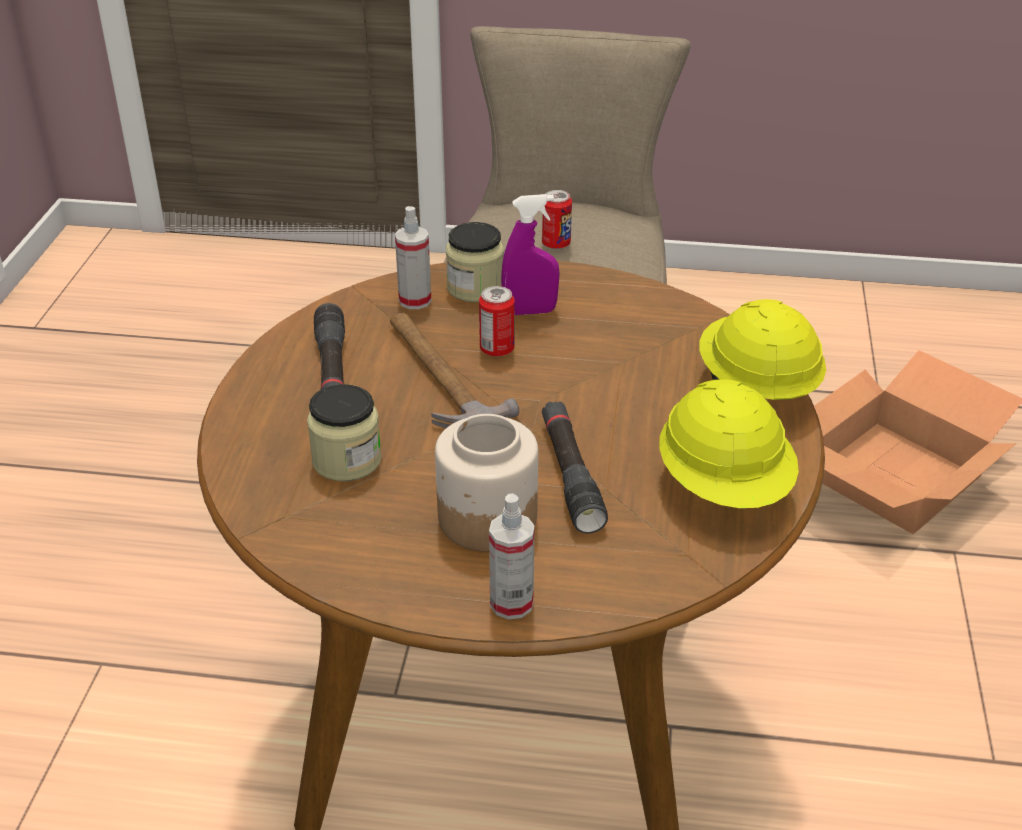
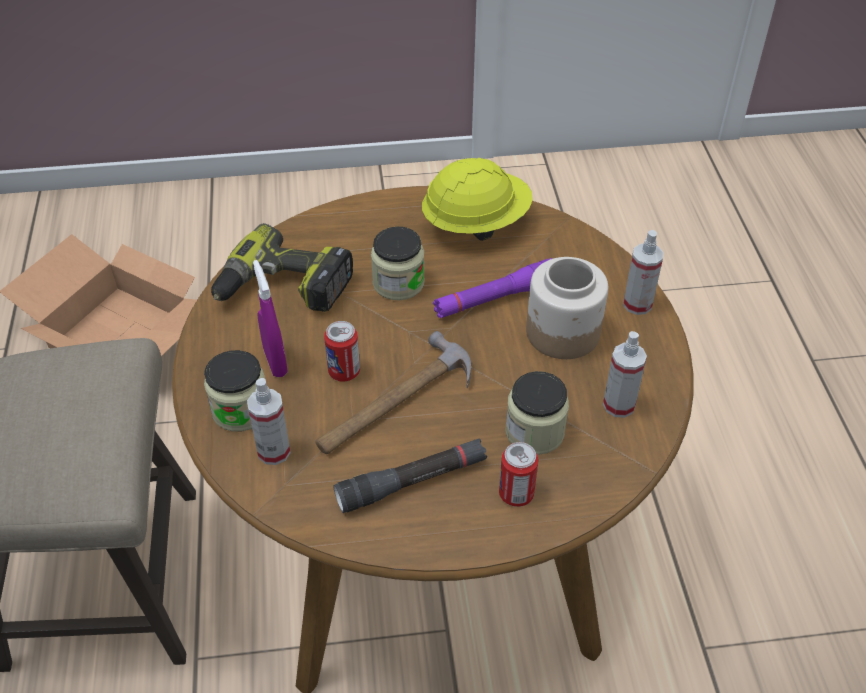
camera: 105 degrees left, 10 degrees up
can [542,190,572,249] -> can moved to [499,442,538,507]
black flashlight [542,402,608,534] -> purple flashlight [433,258,553,318]
yellow hard hat [700,299,826,400] -> none
none -> power drill [211,223,353,312]
none -> jar [371,227,425,300]
none -> spray bottle [603,331,647,418]

